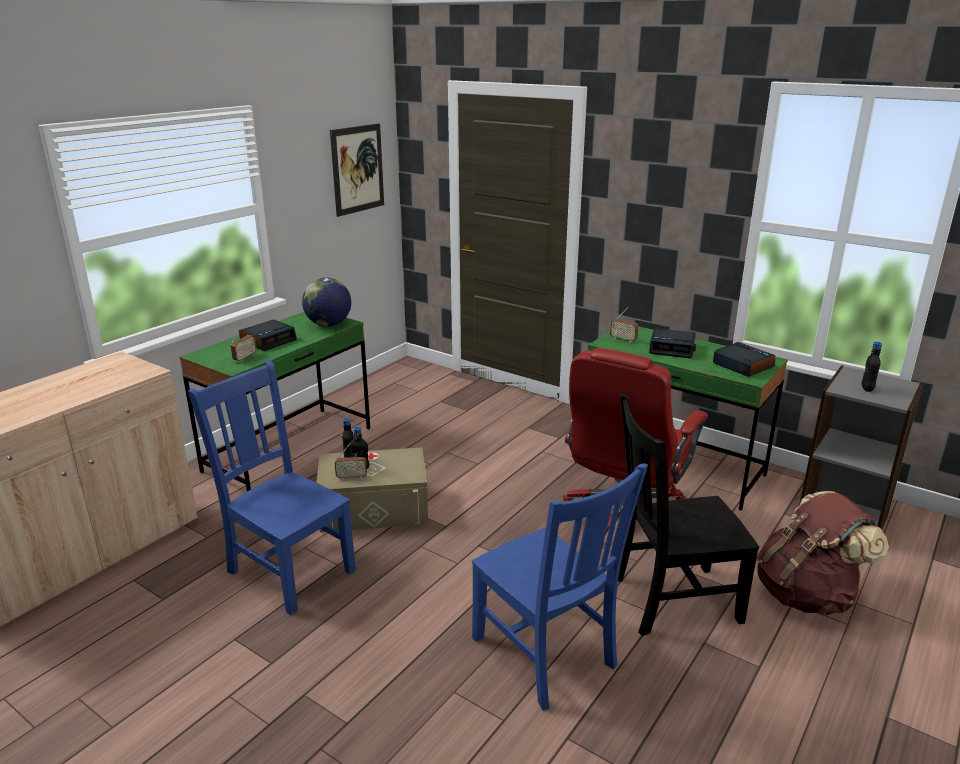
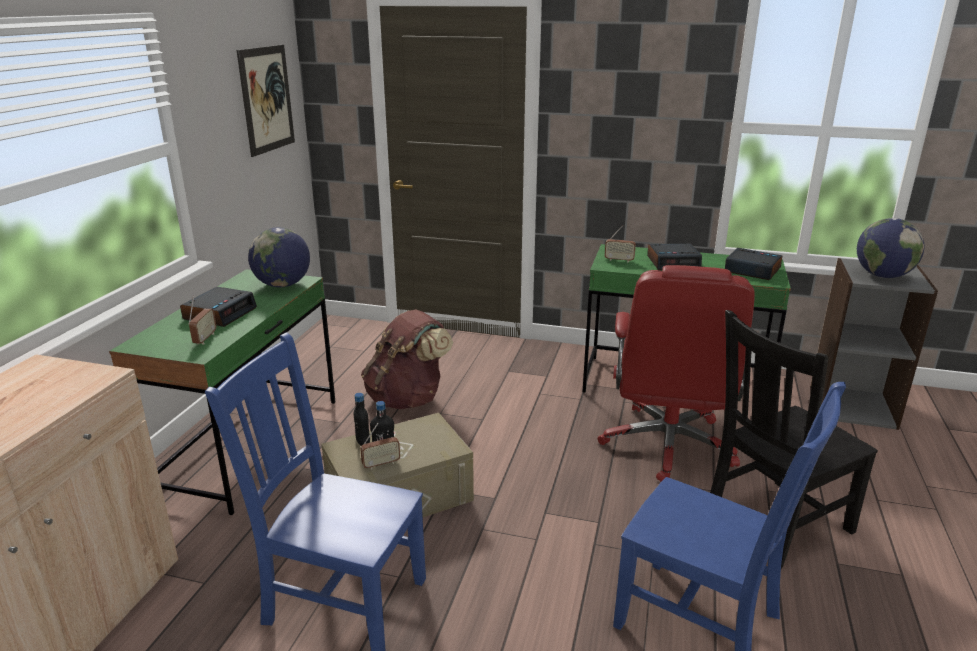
camera: 20 degrees left, 0 degrees up
brown backpack [757,491,889,616] -> brown backpack moved to [361,310,453,409]
black bottle [862,341,882,392] -> globe [857,218,925,278]

